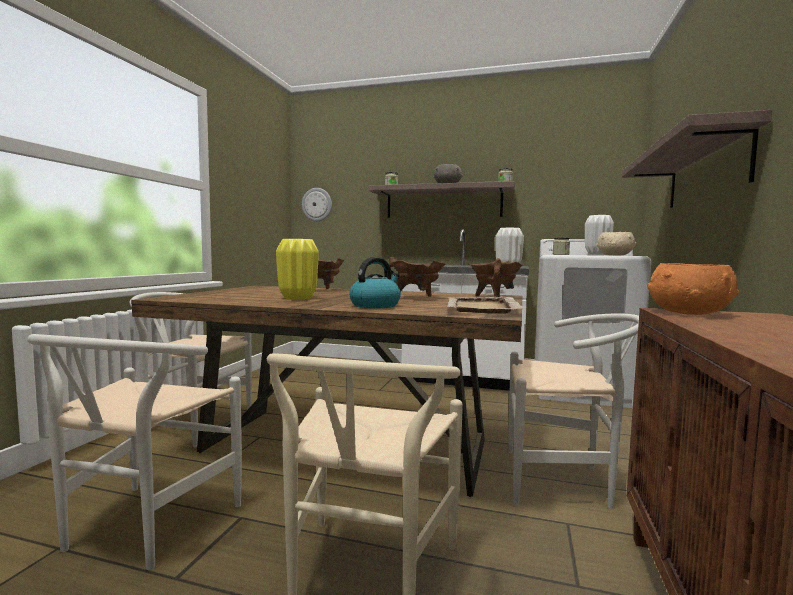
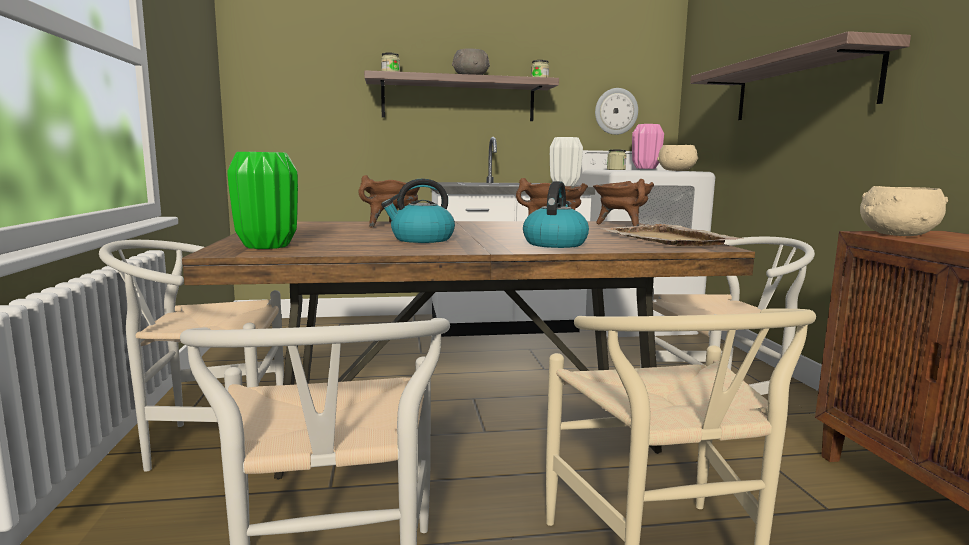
camera: 25 degrees left, 5 degrees up
yellow vase [276,239,318,300] -> kettle [381,179,455,243]
wall clock [302,188,332,221] -> wall clock moved to [595,88,638,135]
white vase [585,215,614,254] -> pink vase [632,124,664,169]
orange bowl [647,263,739,315] -> beige bowl [860,186,948,236]
none -> green vase [227,152,298,249]

